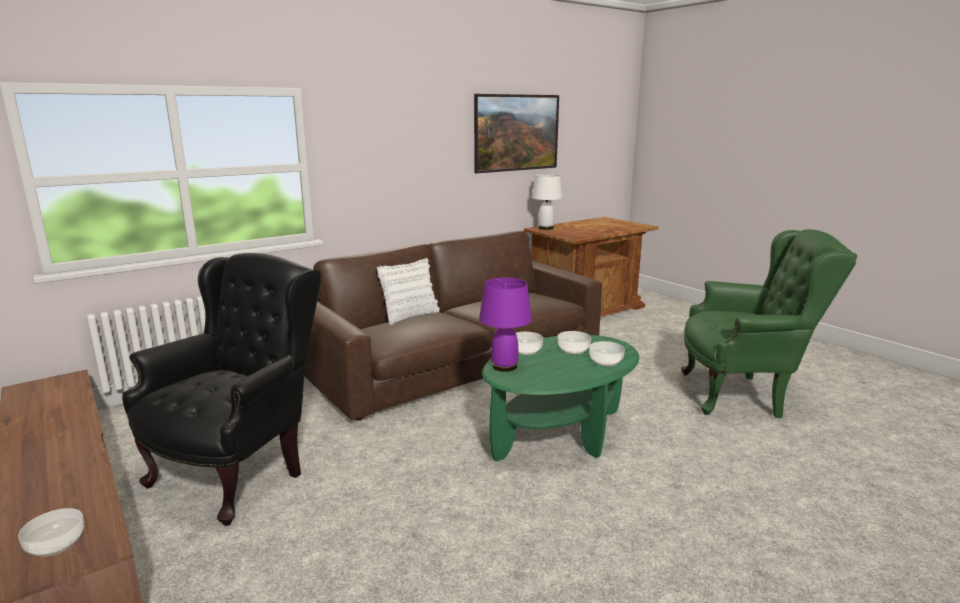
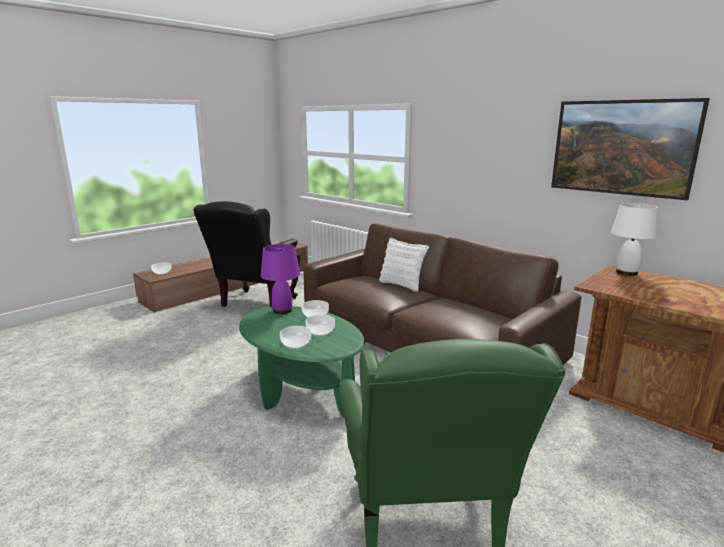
camera: 80 degrees right, 0 degrees up
black armchair [122,253,321,526] -> black armchair turned 90 degrees clockwise [194,201,300,307]

